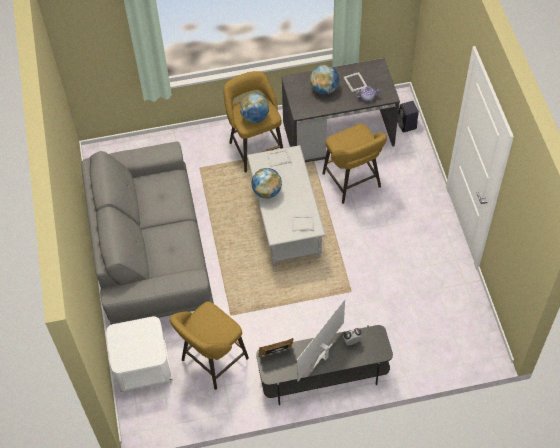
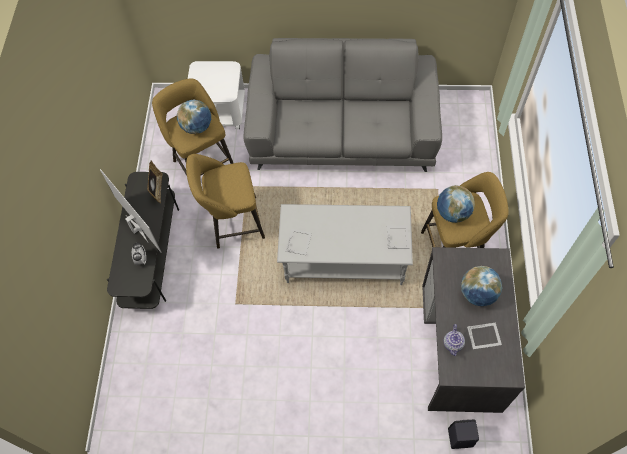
camera: 105 degrees right, 5 degrees up
globe [251,168,282,198] -> globe moved to [177,100,211,134]
yellow stool [322,124,387,204] -> yellow stool moved to [186,154,265,249]

